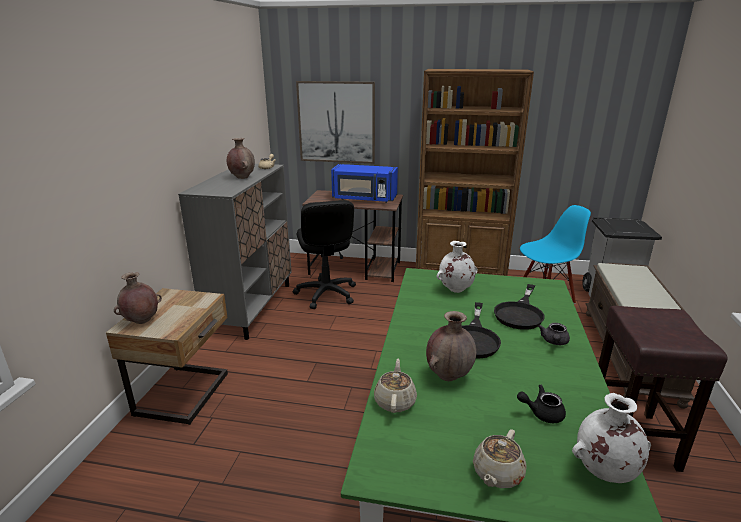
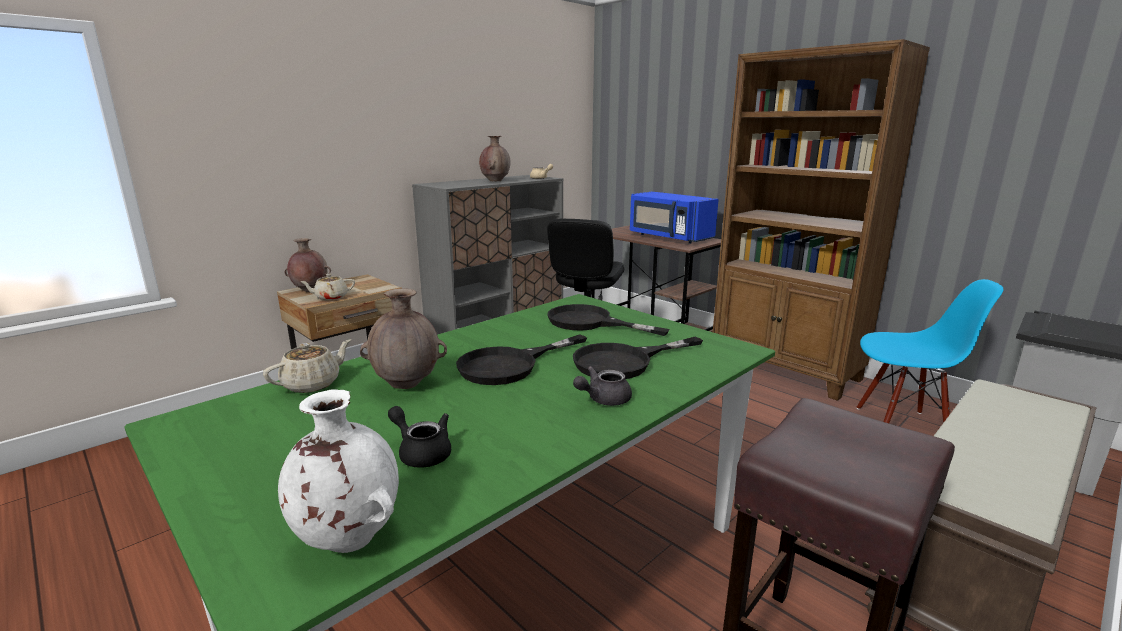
camera: 35 degrees right, 5 degrees down
picture [296,81,375,164] -> none
white vase [437,241,478,293] -> black frying pan [547,304,670,336]
beige teapot [473,429,526,488] -> beige teapot moved to [301,274,355,300]

